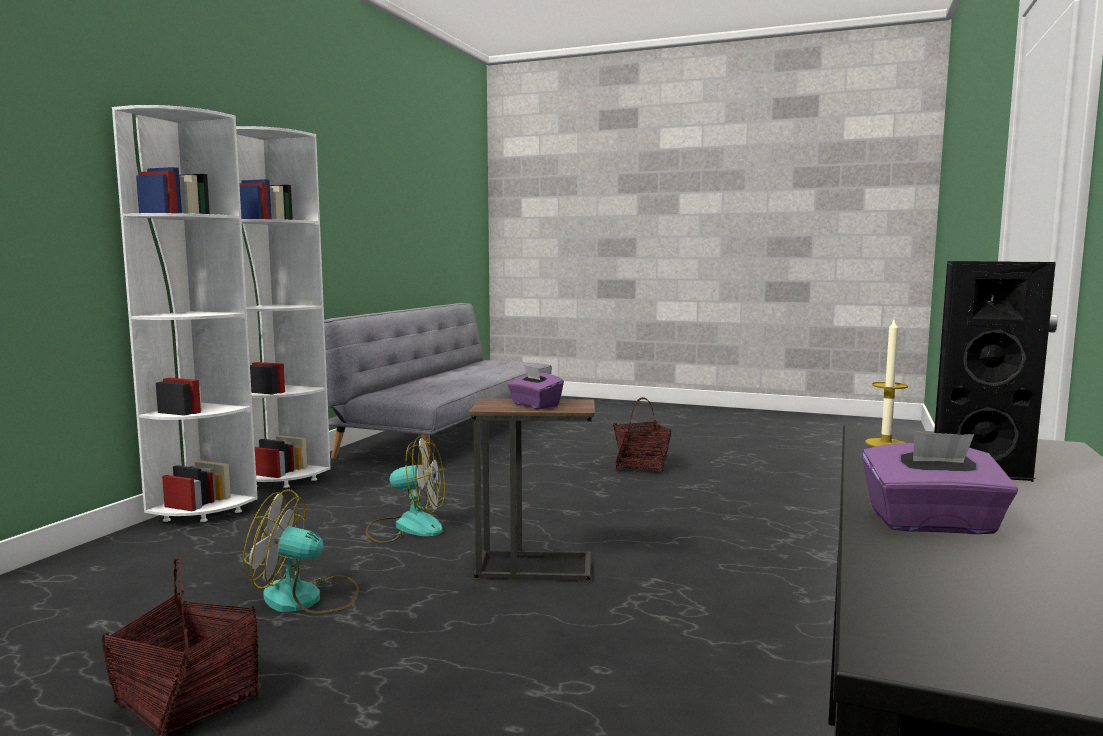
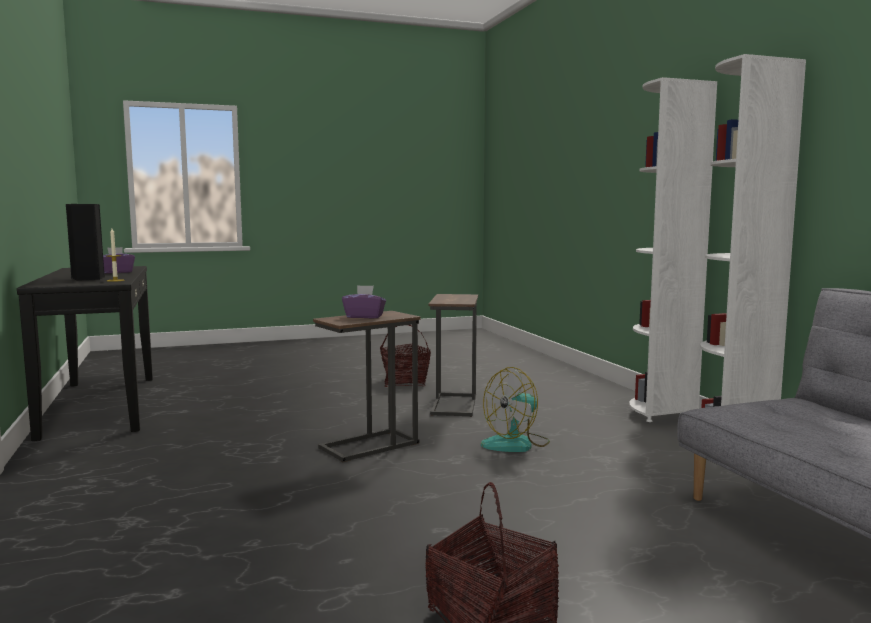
camera: 140 degrees right, 0 degrees up
fan [243,489,359,614] -> brown side table [429,294,478,417]

